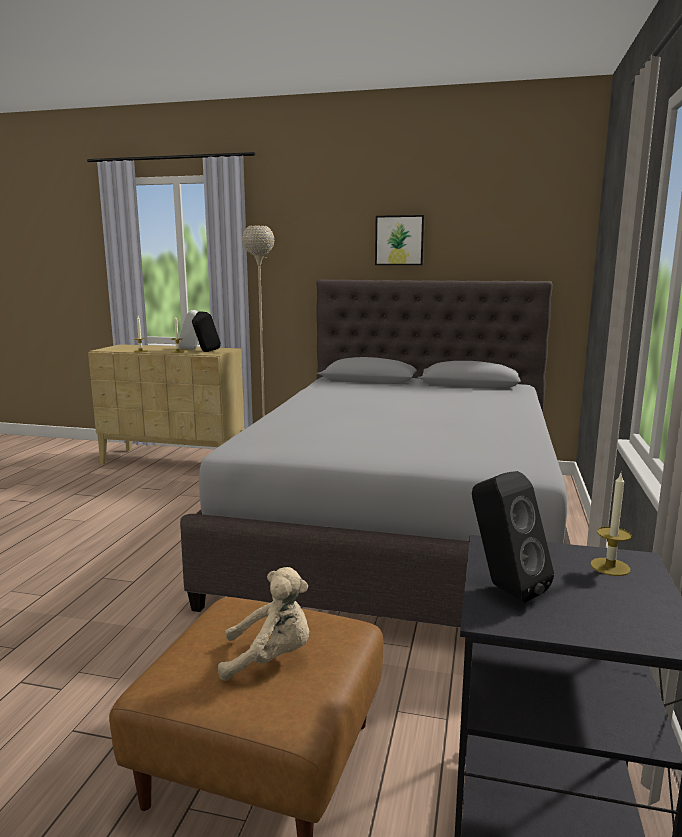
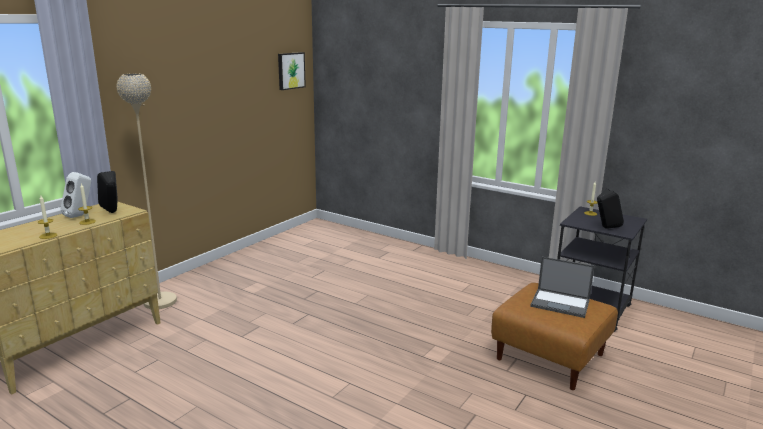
camera: 70 degrees left, 5 degrees up
grey bed [180,279,570,628] -> none
beige plush toy [218,567,309,681] -> laptop [530,257,595,318]
picture [375,215,425,265] -> picture moved to [278,52,306,90]

